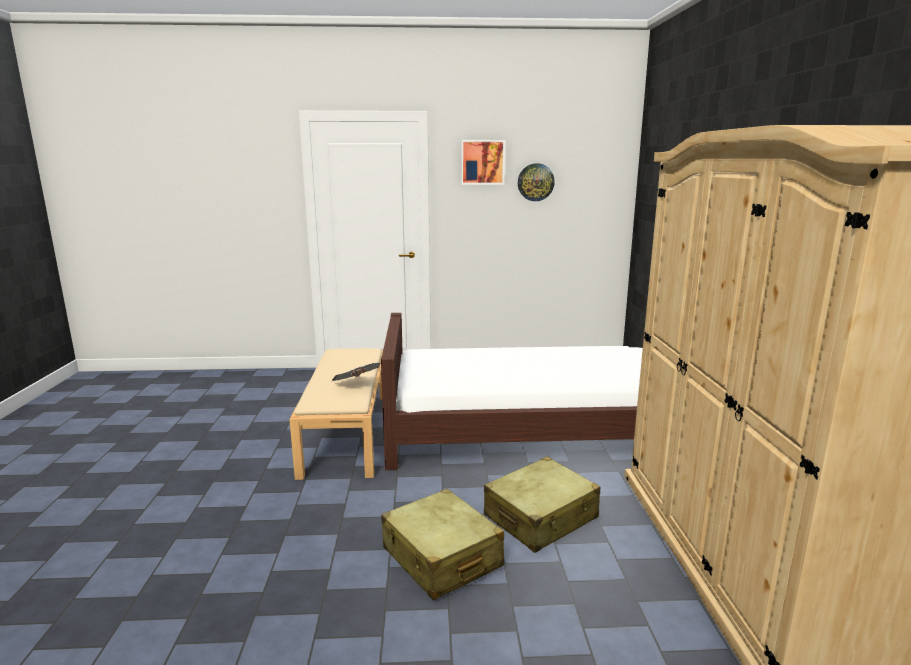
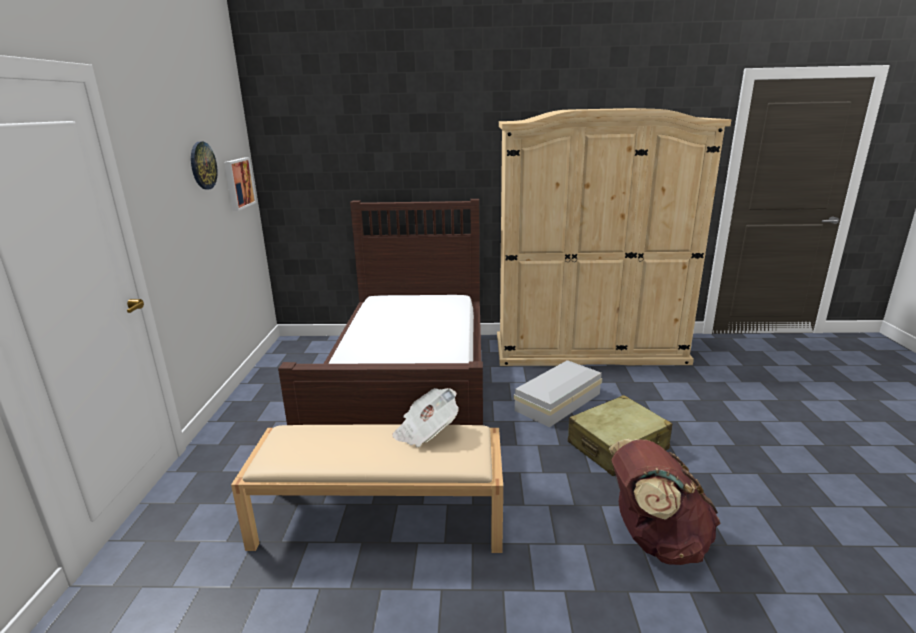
camera: 85 degrees left, 5 degrees up
picture [461,140,505,185] -> picture moved to [224,157,256,211]
beige suitcase [484,457,600,553] -> white storage box [514,360,602,427]
none -> brown backpack [609,439,721,565]

